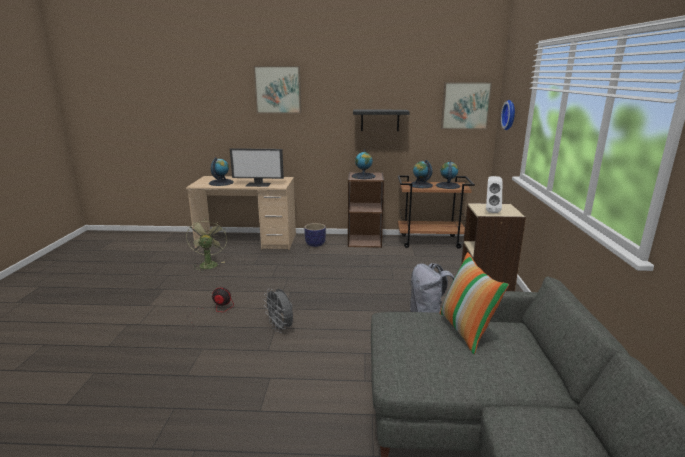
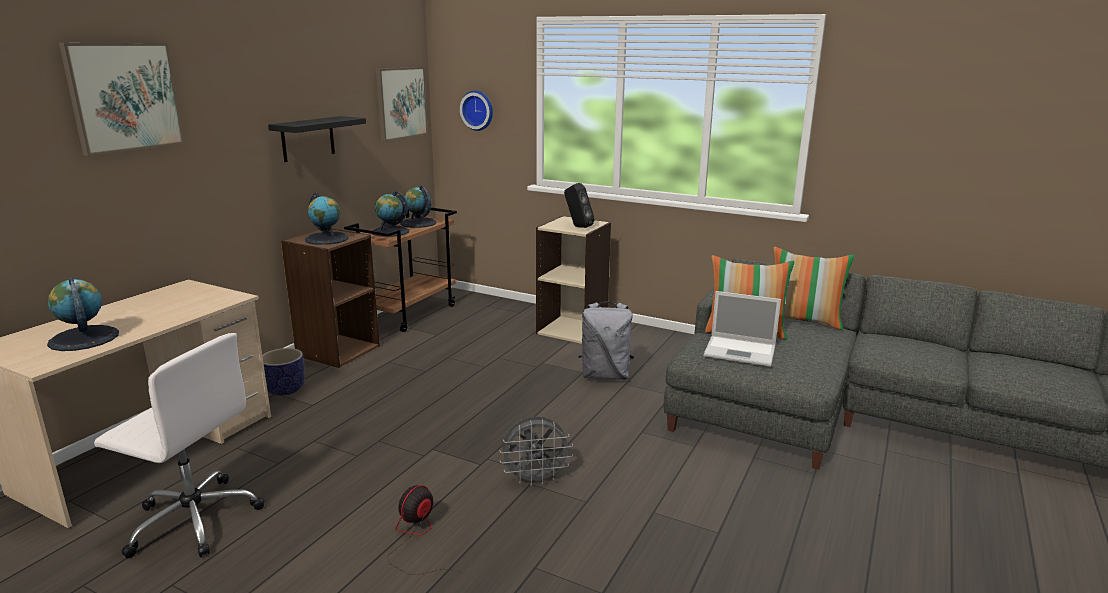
camera: 65 degrees left, 0 degrees up
green fan [186,219,227,272] -> white office chair [94,333,265,558]
monitor [230,148,284,187] -> none
white speaker [486,176,503,213] -> black speaker [564,183,595,228]
none -> laptop [704,291,781,367]
none -> pillow [773,247,855,330]

